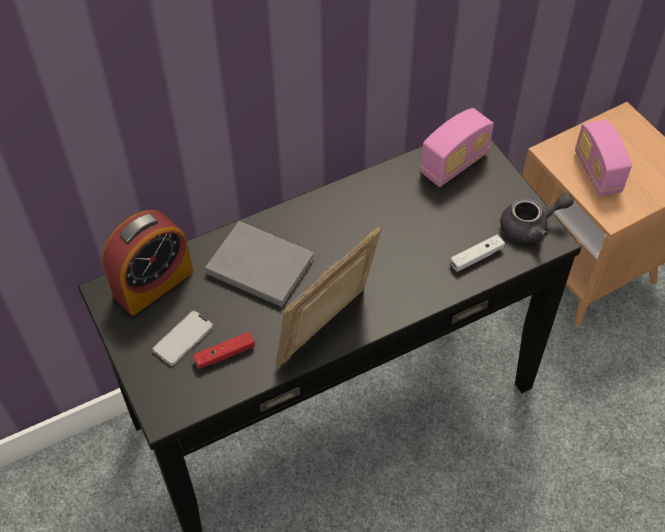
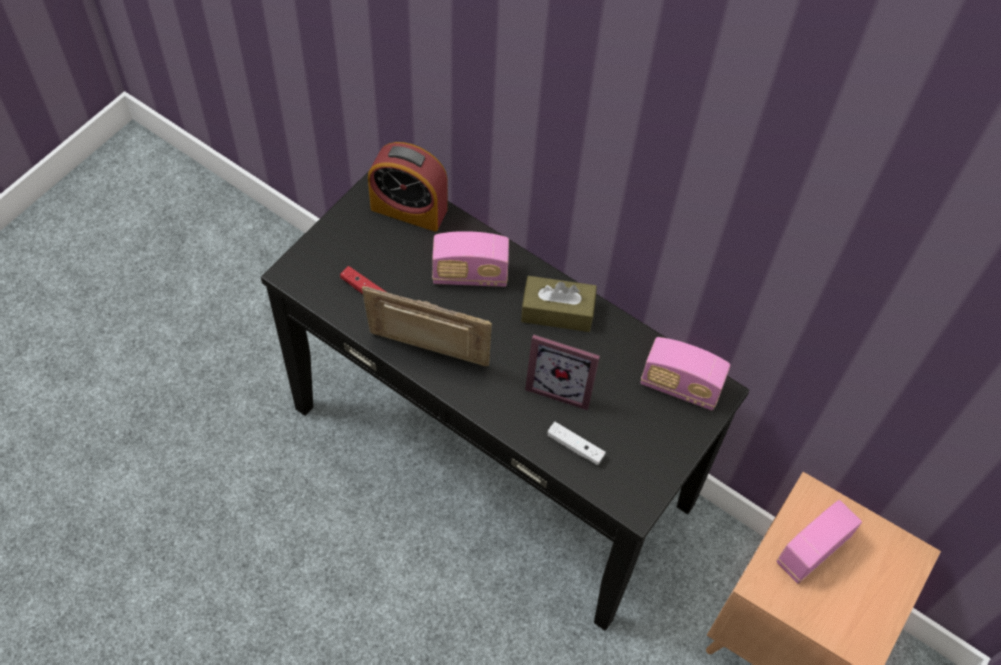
camera: 60 degrees right, 5 degrees up
phone [152,310,214,366] -> none
grey book [205,221,314,307] -> radio [432,231,509,287]
grey teapot [500,193,574,243] -> none
none -> brown tissue box [521,276,597,332]
none -> picture frame [525,334,600,410]

